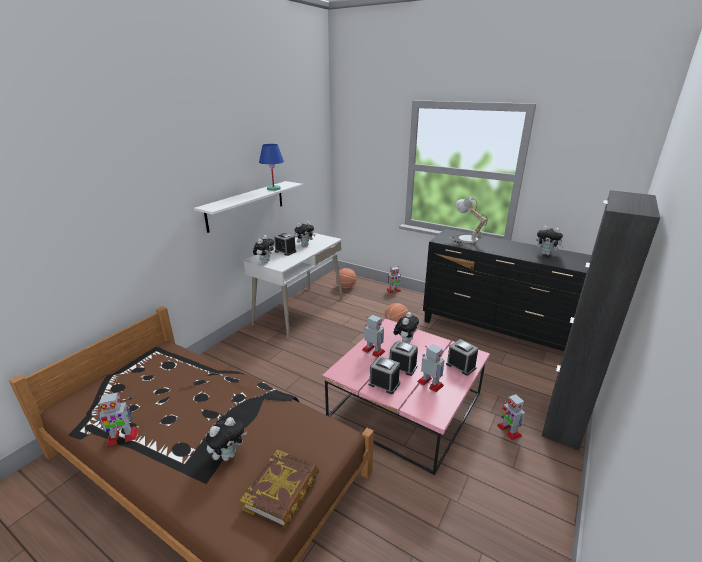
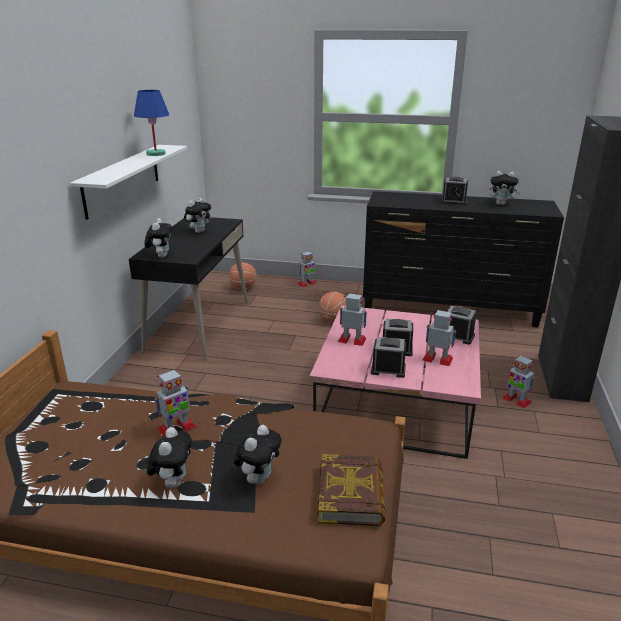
camera: 20 degrees left, 0 degrees up
toy robot [96,392,138,446] -> toy robot moved to [155,368,196,436]
white desk [244,233,343,339] -> black desk [129,217,248,361]
alarm clock [274,233,296,256] -> alarm clock moved to [441,177,468,205]
plush toy [394,312,419,343] -> plush toy moved to [147,427,192,488]
table lamp [450,196,488,245] -> none

